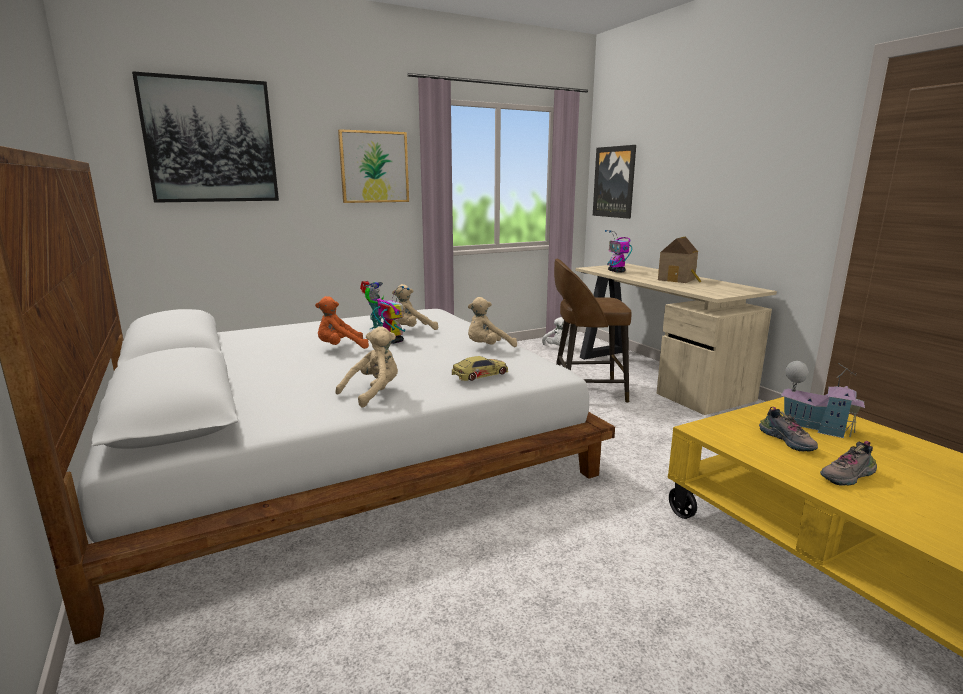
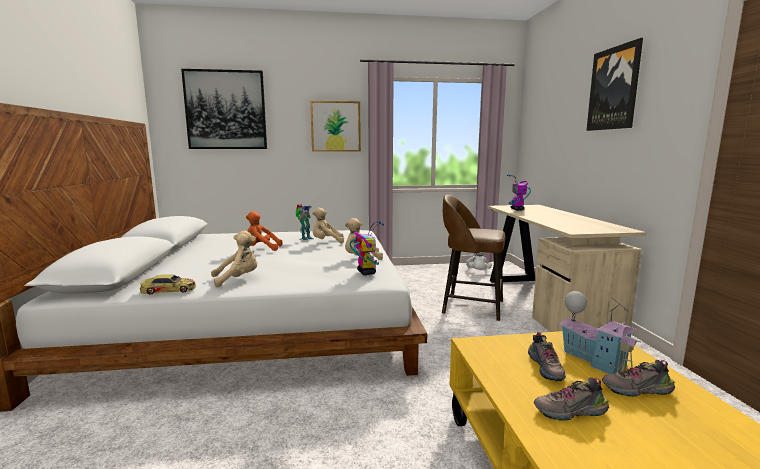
camera: 20 degrees right, 5 degrees down
toy robot [373,286,409,344] -> toy robot moved to [350,221,384,275]
toy car [452,356,508,381] -> toy car moved to [140,274,196,295]
picture [593,145,636,219] -> picture moved to [586,38,643,131]
toy house [658,236,702,283] -> none
none -> shoe [602,360,675,397]

